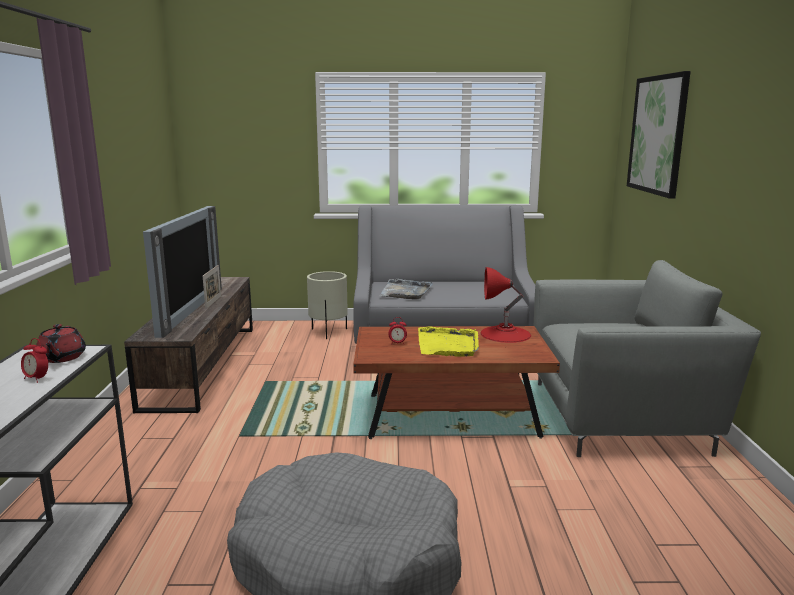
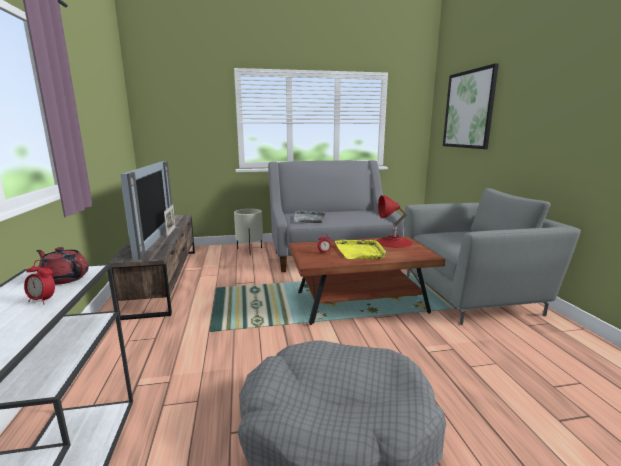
camera: 10 degrees left, 0 degrees up
red teapot [36,324,86,363] -> red teapot turned 135 degrees clockwise [36,247,89,285]

